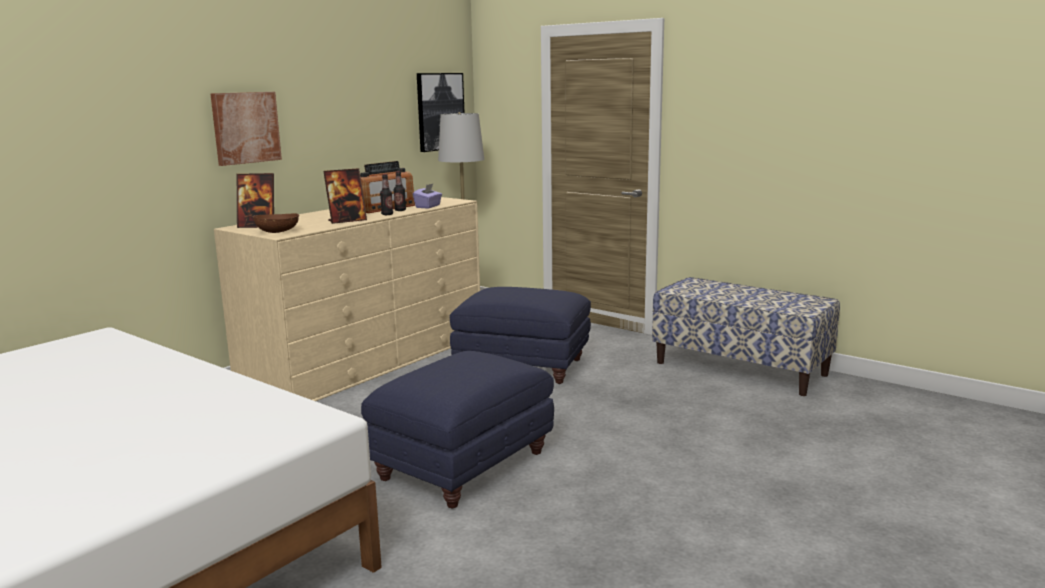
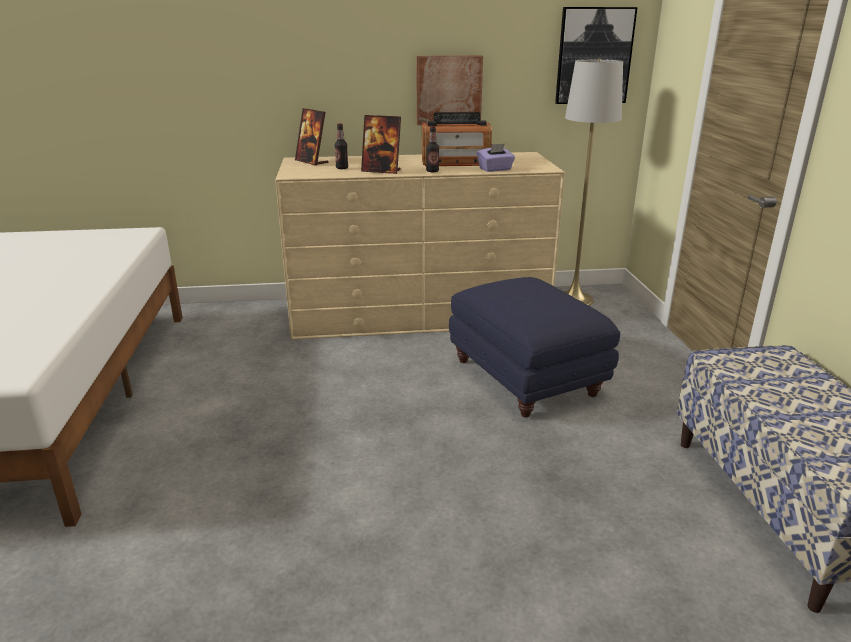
camera: 45 degrees right, 10 degrees up
picture [210,92,282,166] -> picture moved to [416,55,483,125]
brown bowl [253,213,299,233] -> none
blue ottoman [361,351,554,508] -> none
bottle [394,171,406,211] -> bottle moved to [335,123,348,169]

